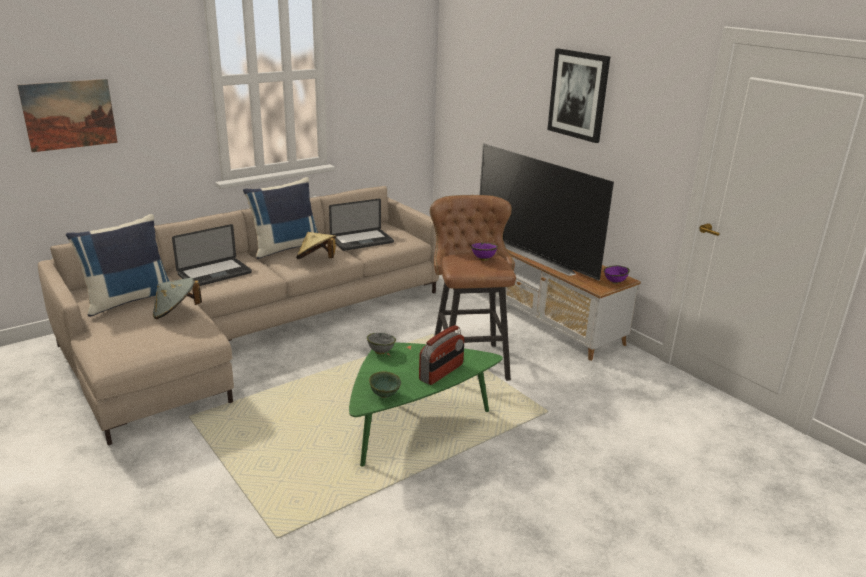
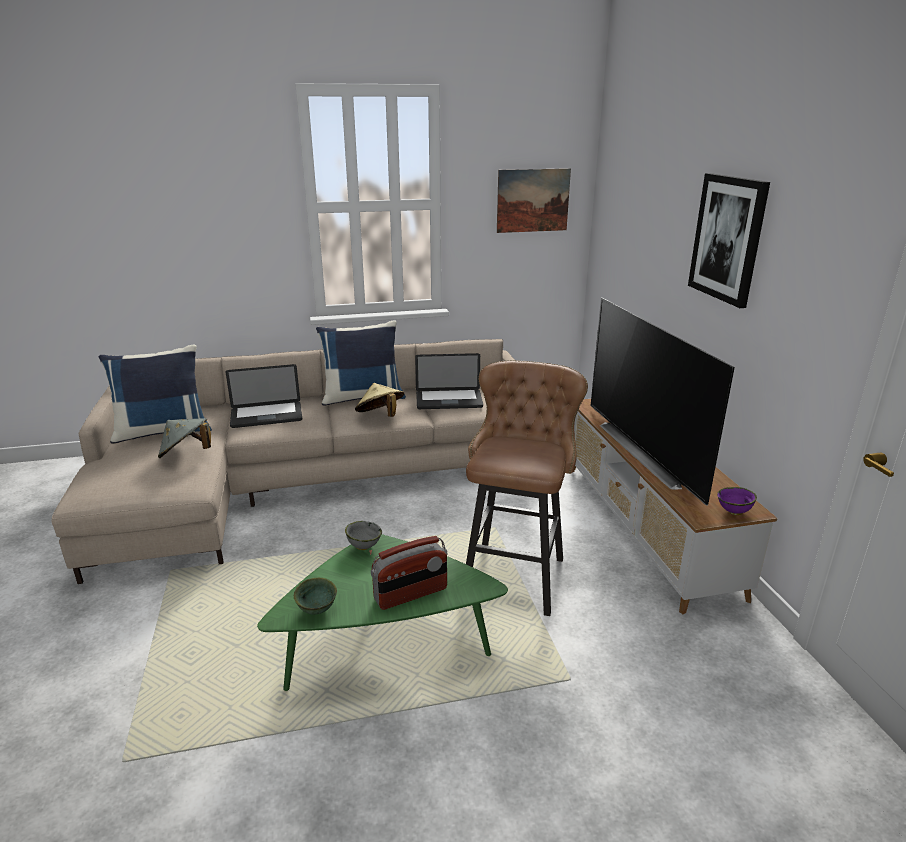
camera: 25 degrees right, 0 degrees up
picture [17,79,118,152] -> picture moved to [497,168,571,233]
purple bowl [471,243,498,261] -> none

